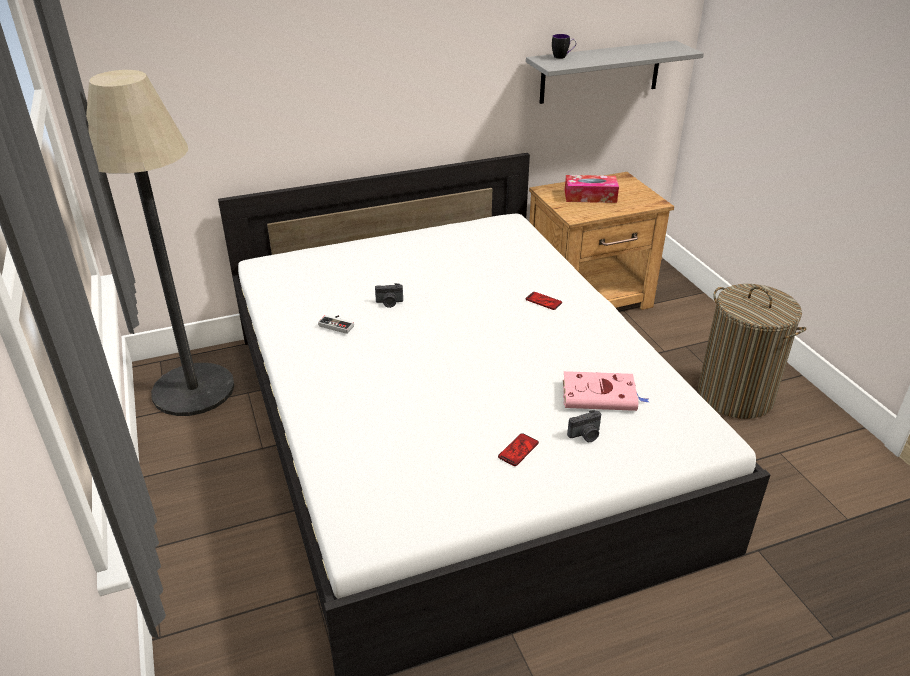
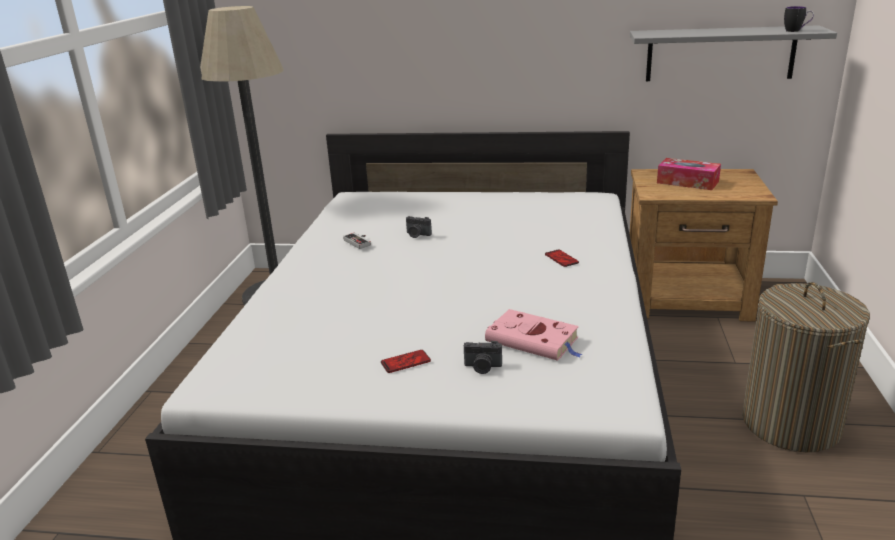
camera: 30 degrees right, 10 degrees down
mug [552,34,576,59] -> mug moved to [784,6,814,32]

